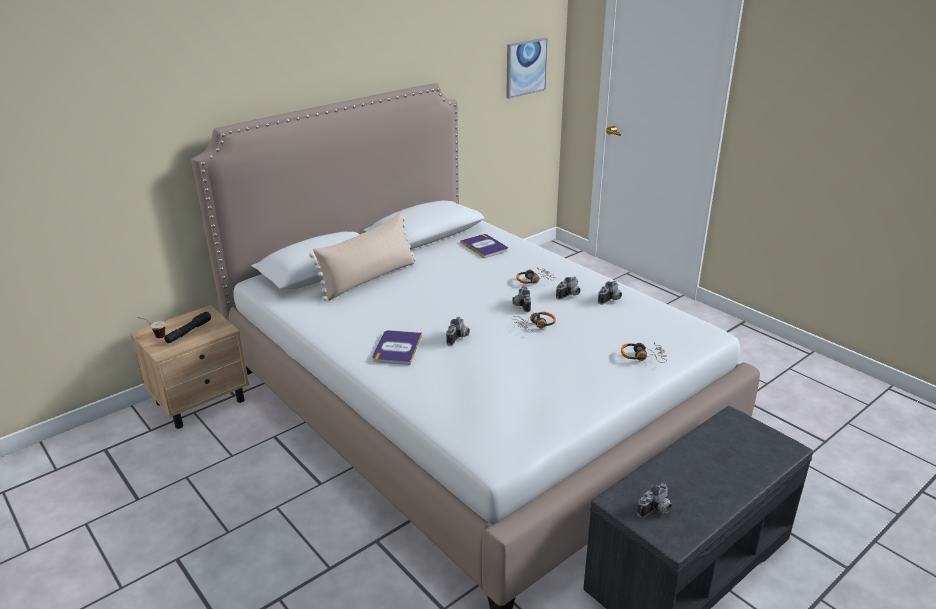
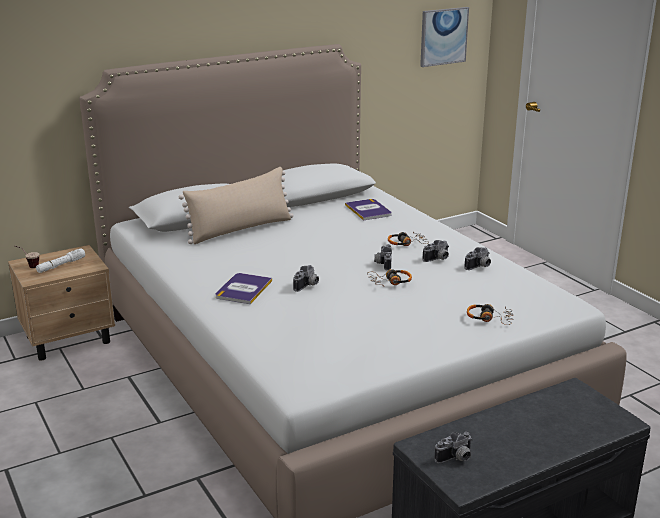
camera: 10 degrees right, 5 degrees down
black flashlight [164,312,211,343] -> white flashlight [36,248,85,273]

